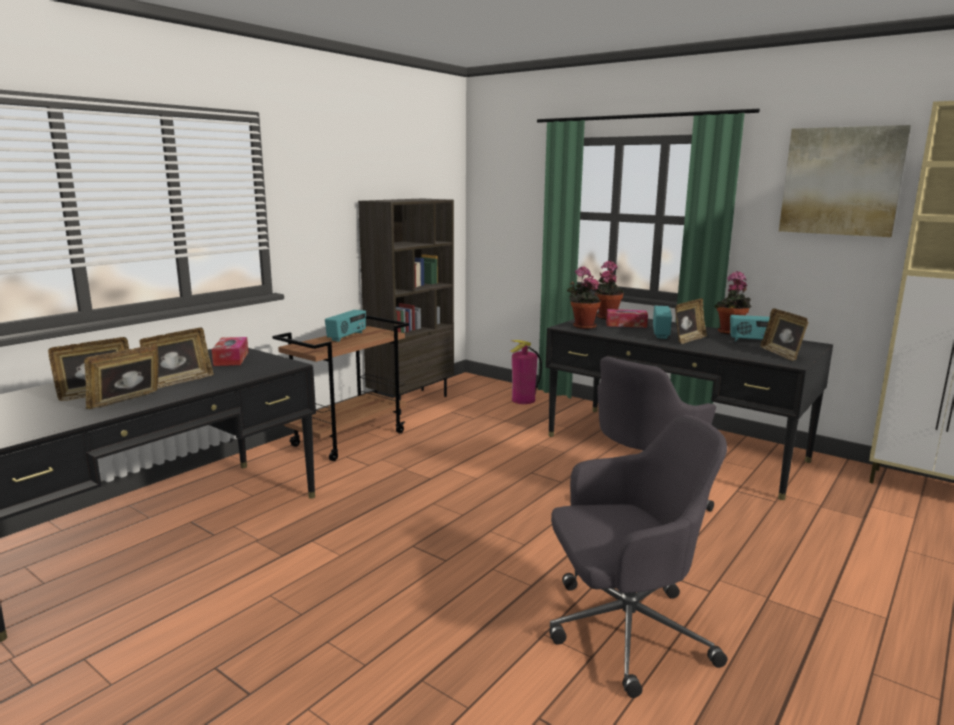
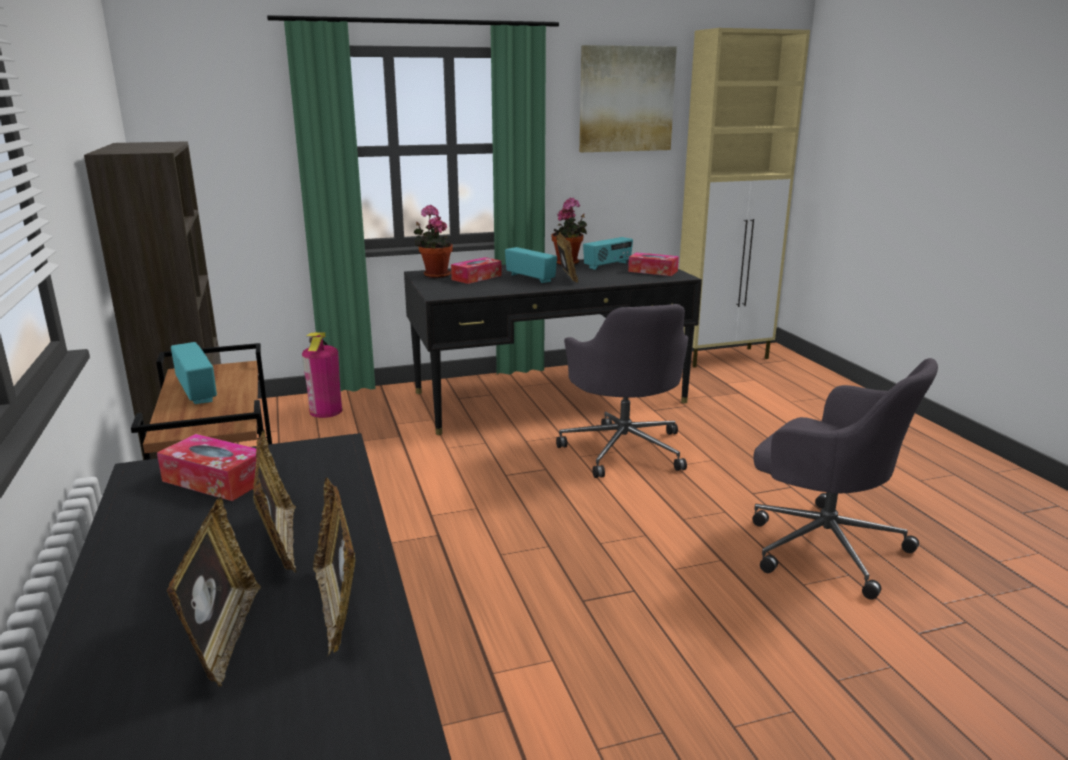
camera: 55 degrees left, 5 degrees up
grey office chair [549,415,727,698] -> grey office chair turned 105 degrees clockwise [752,358,938,600]
potted plant [566,266,601,329] -> none
picture frame [760,308,808,361] -> tissue box [628,252,679,276]

